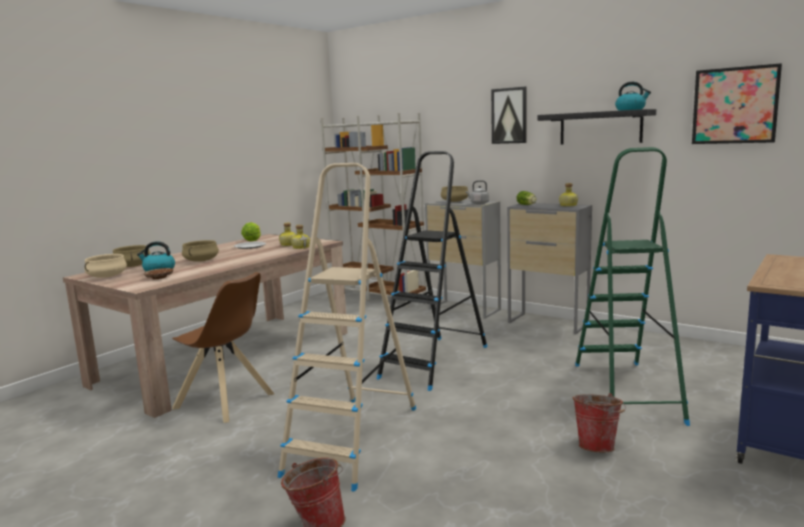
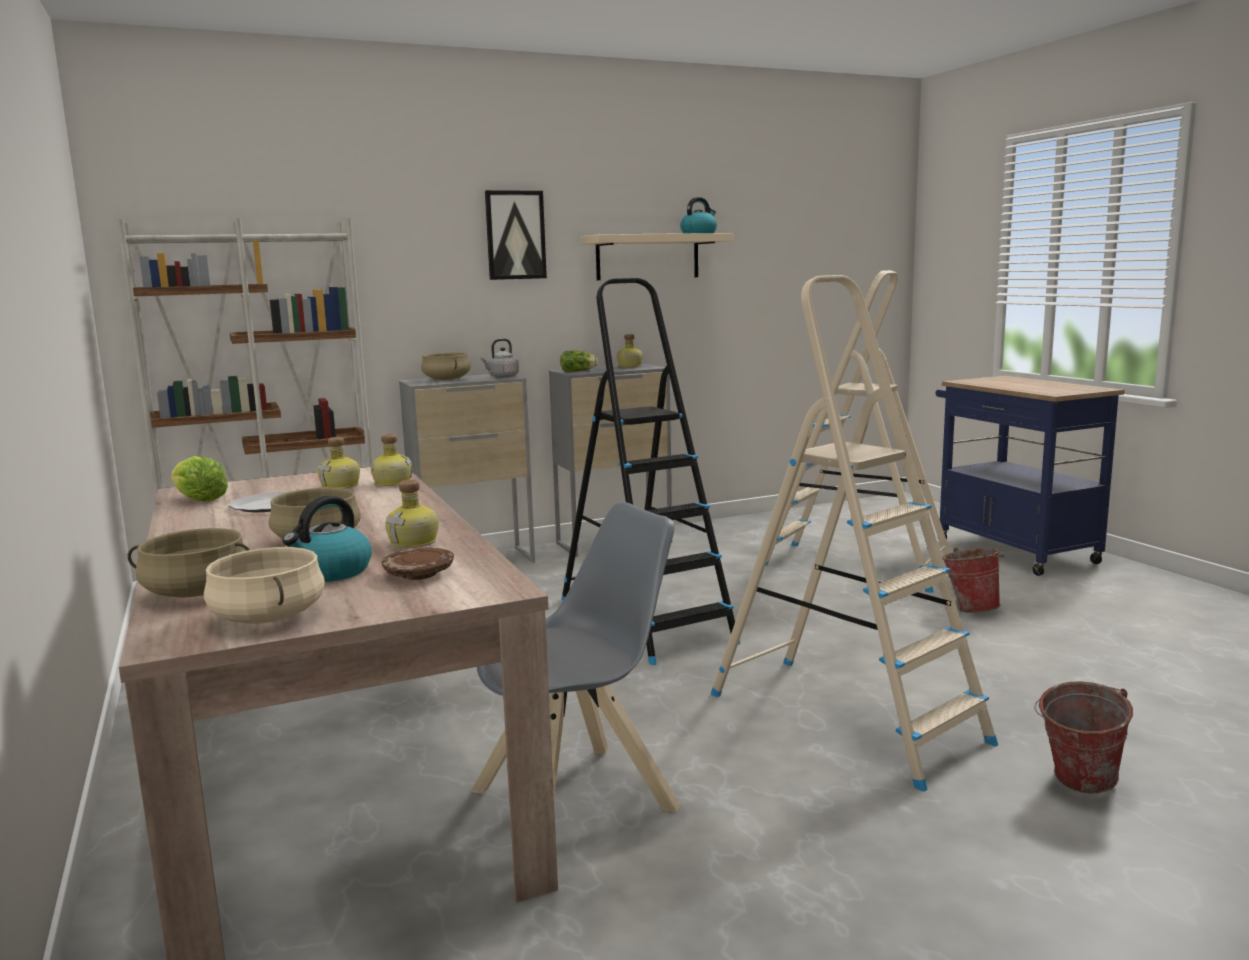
camera: 60 degrees left, 0 degrees up
brown chair [172,272,274,423] -> grey chair [471,502,680,812]
black shelf [538,109,656,145] -> beige shelf [580,233,733,280]
green step ladder [575,147,690,426] -> beige step ladder [765,270,951,593]
picture [692,63,782,144] -> none
none -> bottle [385,480,439,548]

